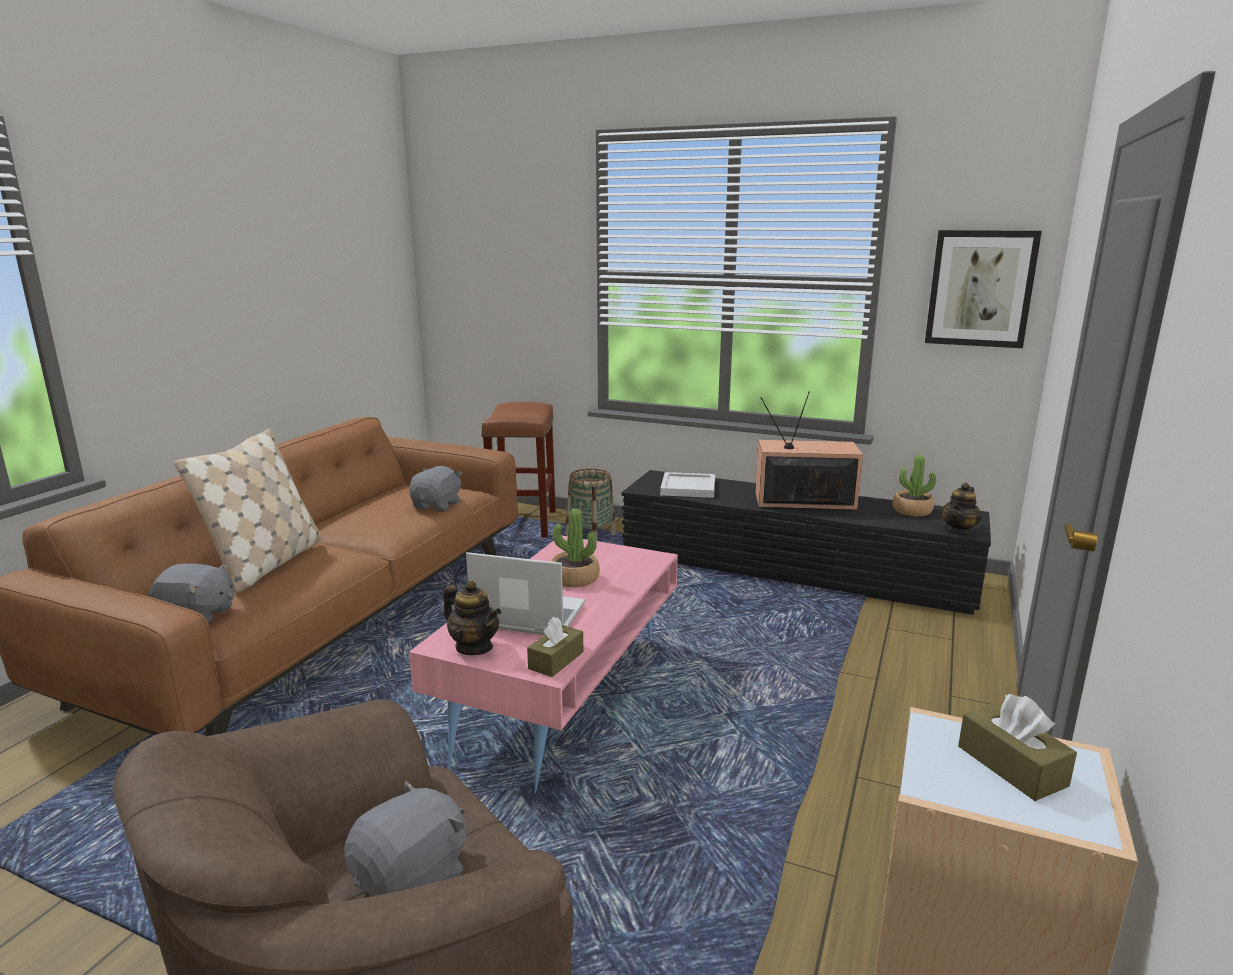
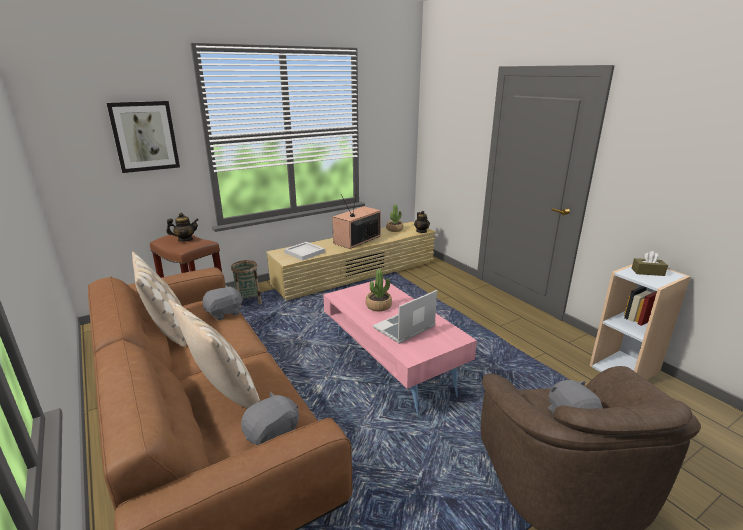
camera: 55 degrees left, 5 degrees up
grey plush toy [409,466,463,512] -> grey plush toy turned 90 degrees clockwise [202,285,243,320]
teapot [443,580,501,655] -> teapot moved to [166,213,199,242]
brown tissue box [527,617,583,677] -> none
black tv stand [622,470,991,615] -> beige tv stand [266,222,436,301]
picture [925,230,1042,348] -> picture moved to [107,101,180,173]
none -> beige pillow [132,252,186,347]

